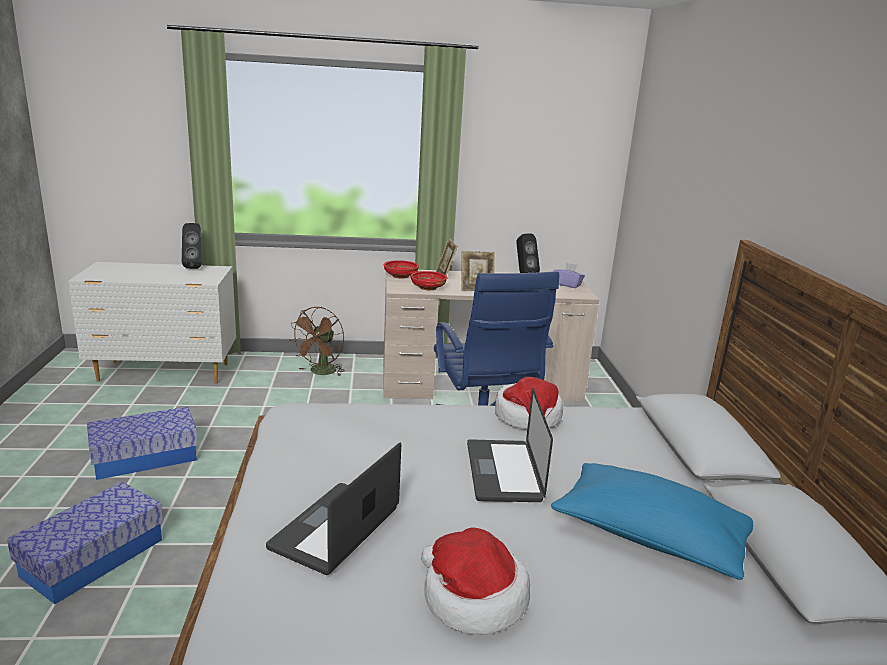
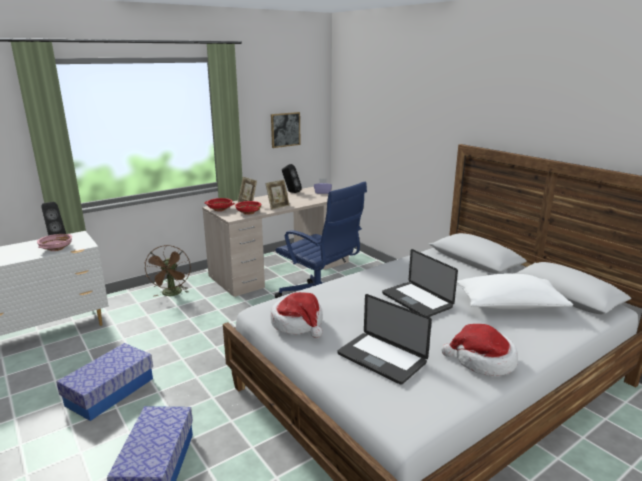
camera: 30 degrees left, 0 degrees up
laptop [266,442,401,575] -> laptop turned 45 degrees counterclockwise [338,294,432,385]
hat [495,377,563,429] -> hat moved to [271,292,323,338]
blue pillow [551,463,753,580] -> white pillow [457,274,573,310]
none -> pink bowl [37,234,72,251]
none -> picture [271,112,301,148]

